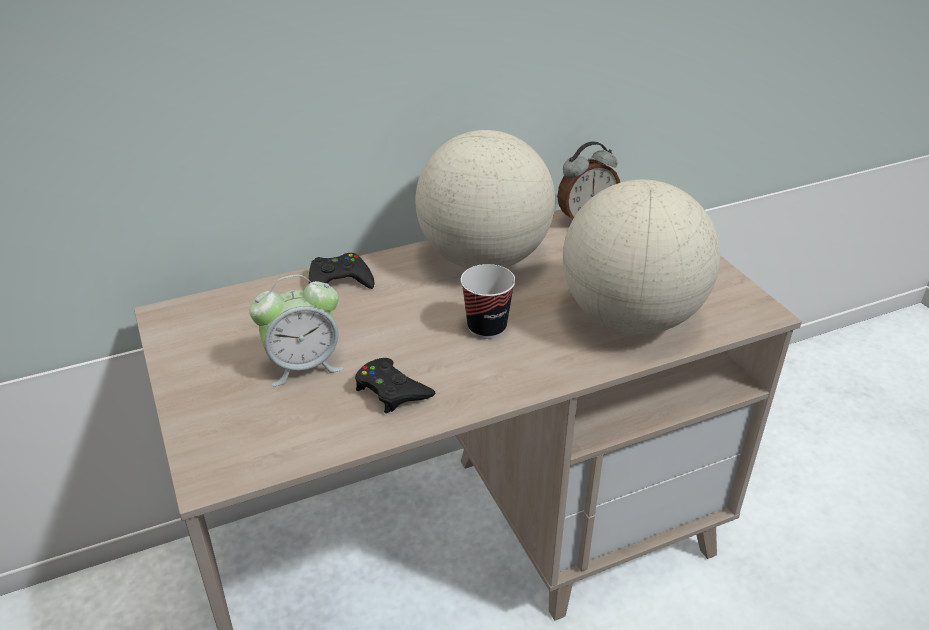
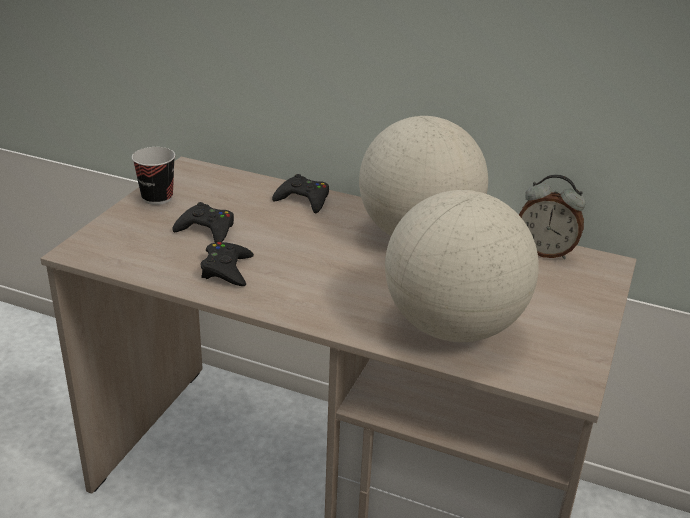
camera: 45 degrees right, 5 degrees down
alarm clock [249,275,343,386] -> black game controller [172,202,234,243]
cup [461,264,516,339] -> cup moved to [132,147,175,205]

